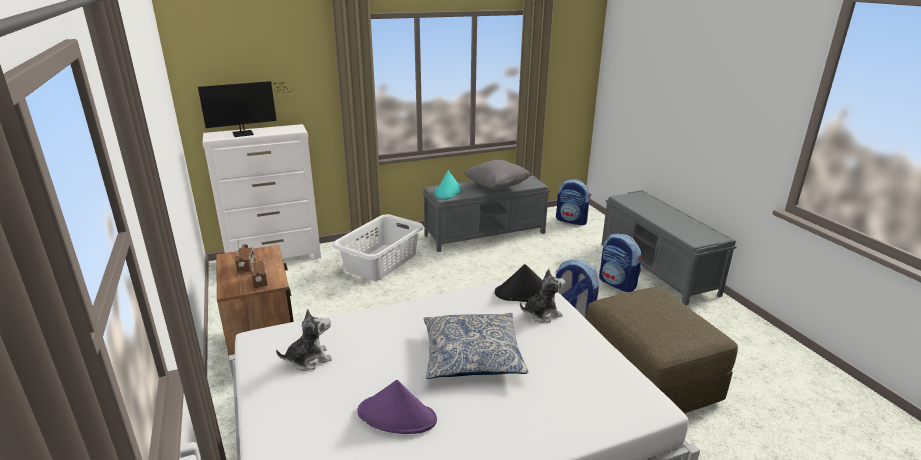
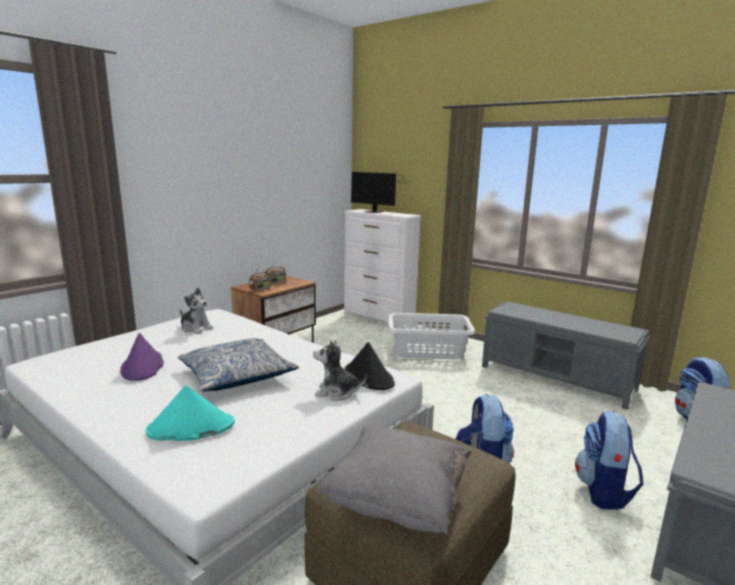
camera: 60 degrees right, 10 degrees down
turquoise hat [435,170,461,199] -> turquoise hat moved to [145,385,235,441]
grey pillow [464,160,532,190] -> grey pillow moved to [315,425,472,535]
plush toy [520,269,566,323] -> plush toy turned 150 degrees clockwise [313,340,367,401]

